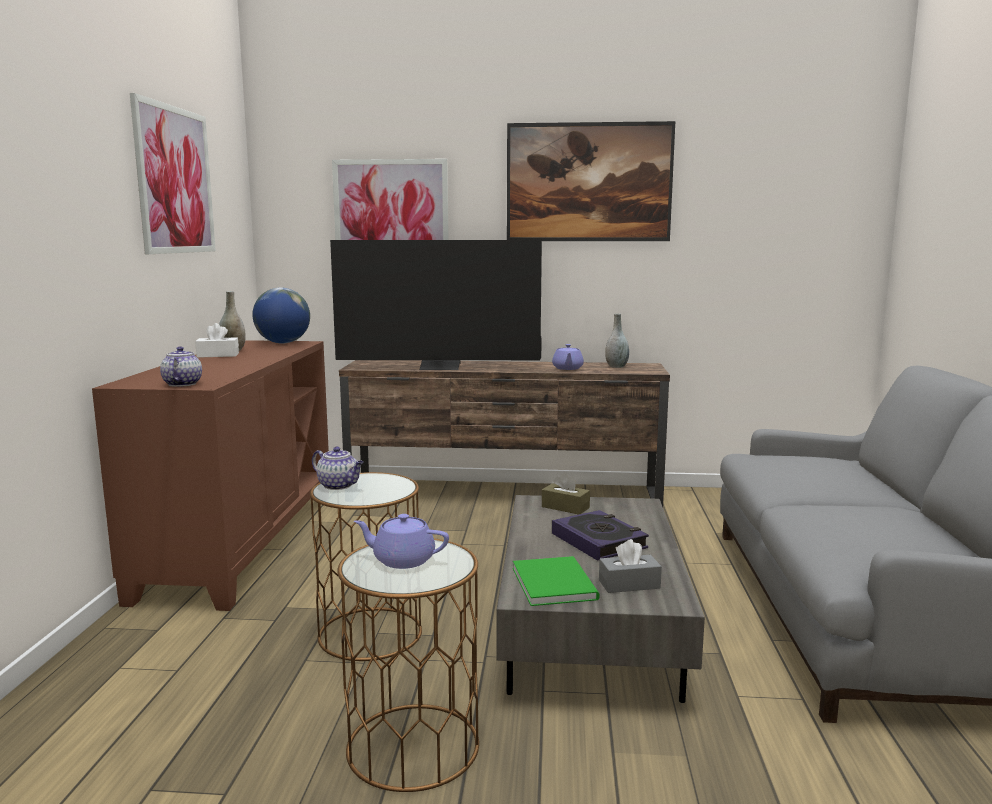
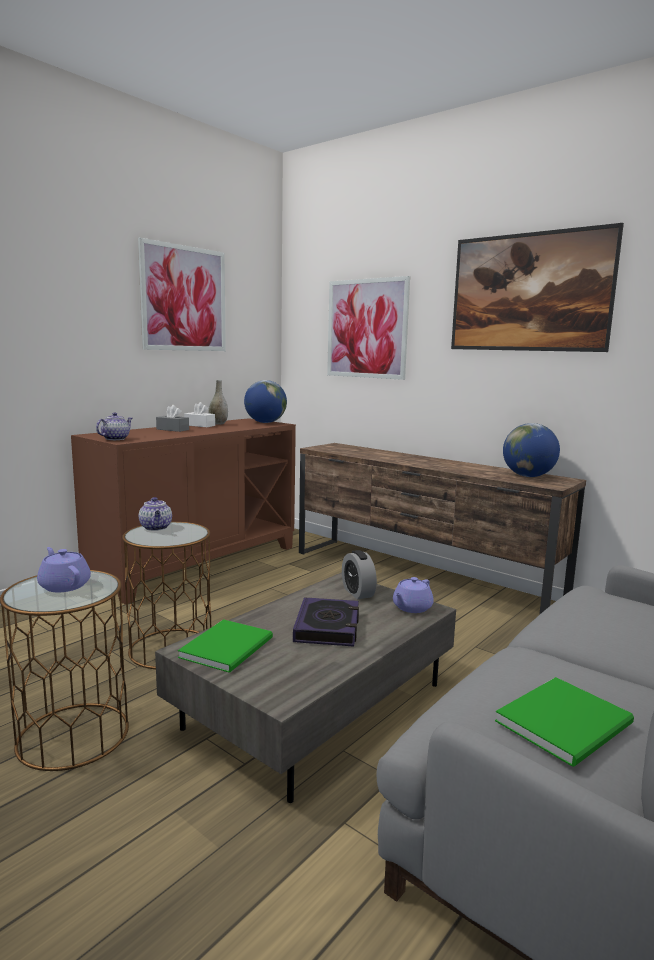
camera: 35 degrees right, 0 degrees up
television [330,240,542,370] -> none
brown tissue box [542,473,590,515] -> alarm clock [342,550,377,599]
purple teapot [552,344,584,370] -> purple teapot moved to [393,577,434,613]
grey tissue box [599,539,662,593] -> grey tissue box moved to [156,405,189,432]
grey vase [605,313,629,368] -> globe [503,423,560,477]
none -> green book [495,677,634,767]

